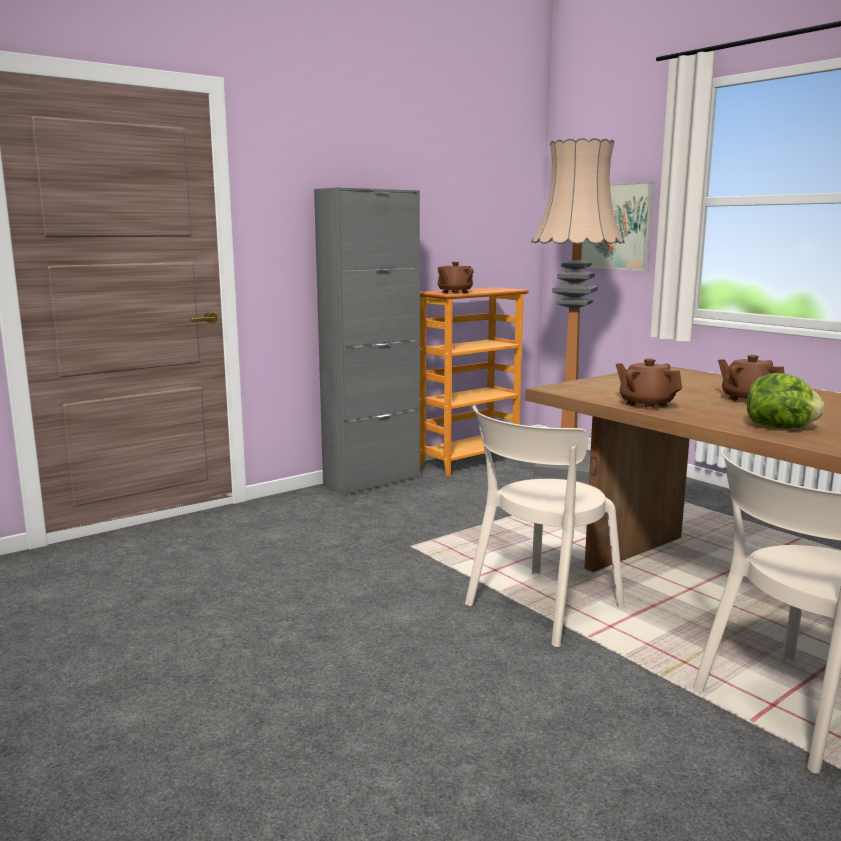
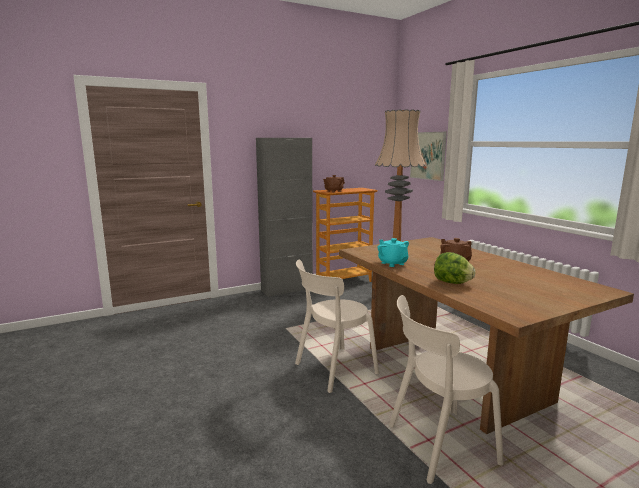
camera: 10 degrees right, 0 degrees up
brown teapot [616,359,682,410] -> turquoise teapot [378,238,409,267]

